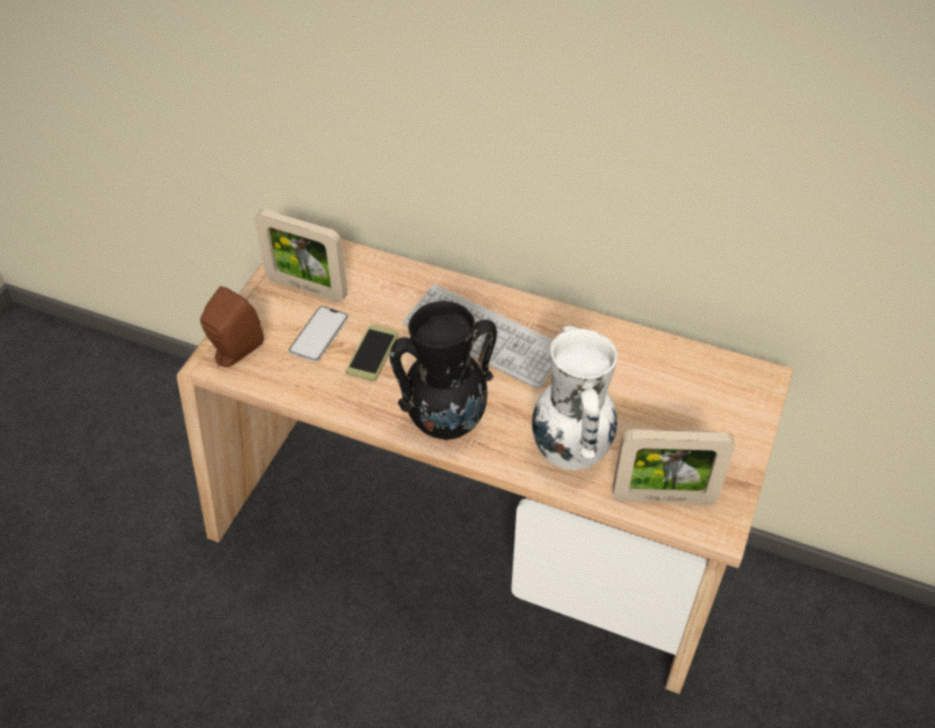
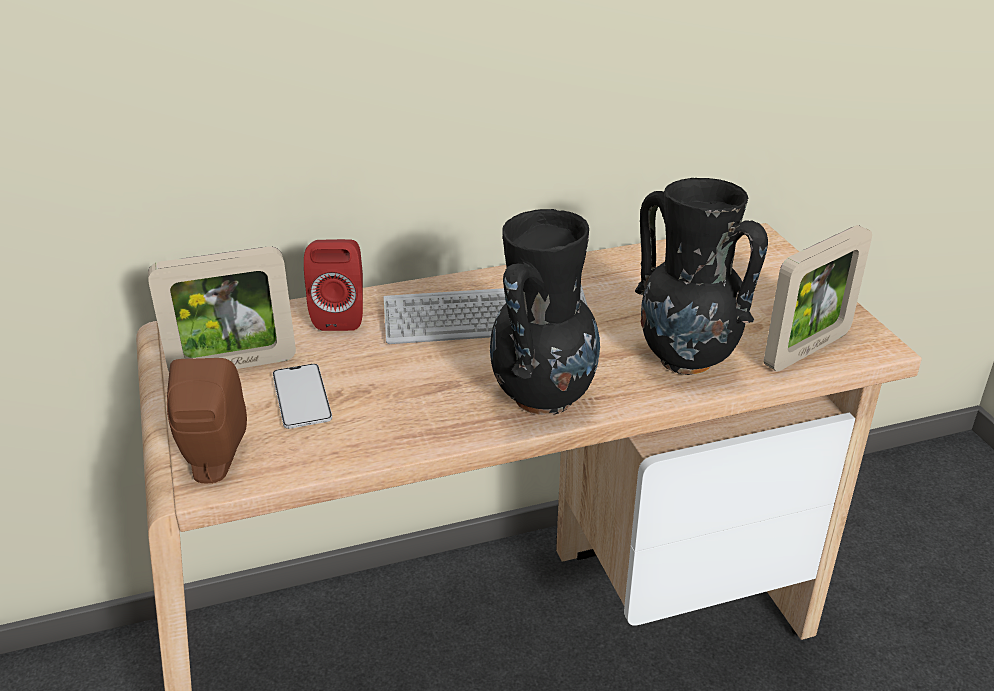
camera: 40 degrees left, 15 degrees down
phone [346,325,398,381] -> none
white vase [532,326,617,470] -> black vase [635,178,768,375]
none -> red speaker [304,239,363,331]

